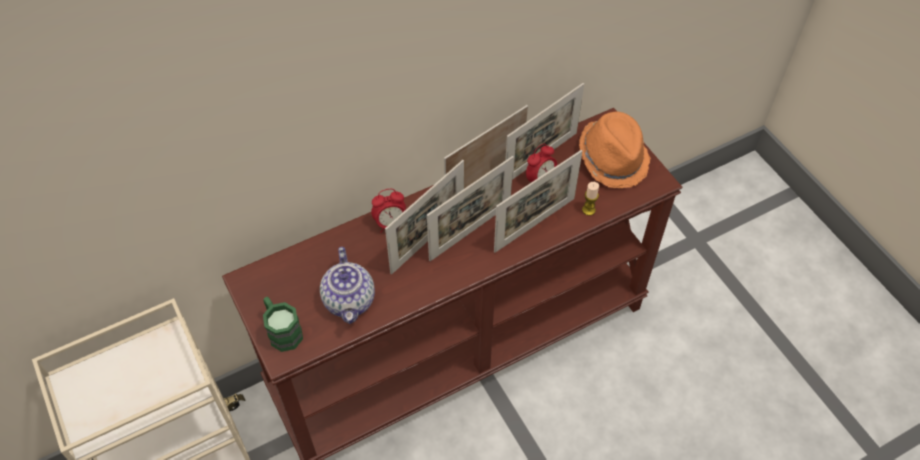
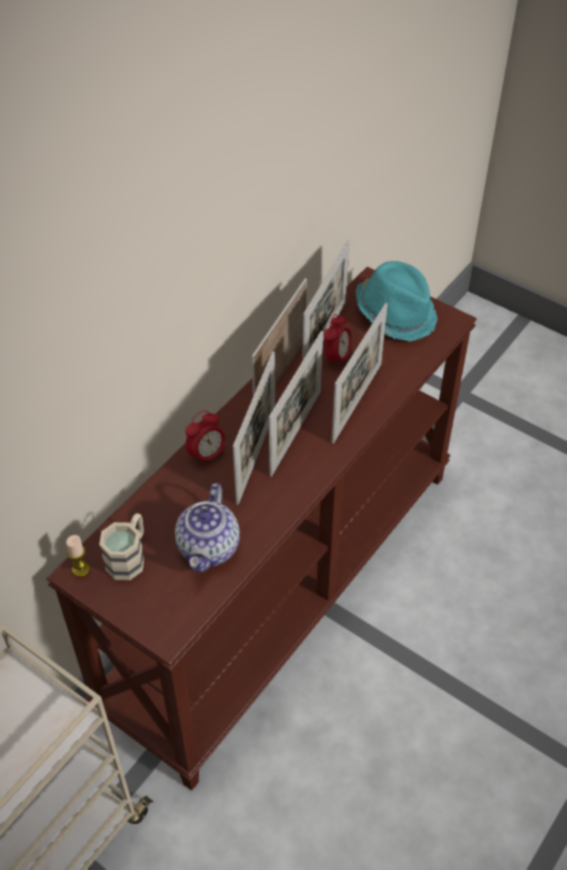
camera: 25 degrees left, 5 degrees down
green mug [263,297,303,352] -> none
teapot [320,247,375,324] -> teapot turned 45 degrees clockwise [175,483,240,573]
orange hat [579,111,651,188] -> turquoise hat [356,261,438,341]
candle [582,182,599,216] -> candle moved to [66,535,90,577]
none -> beige mug [99,513,144,580]

